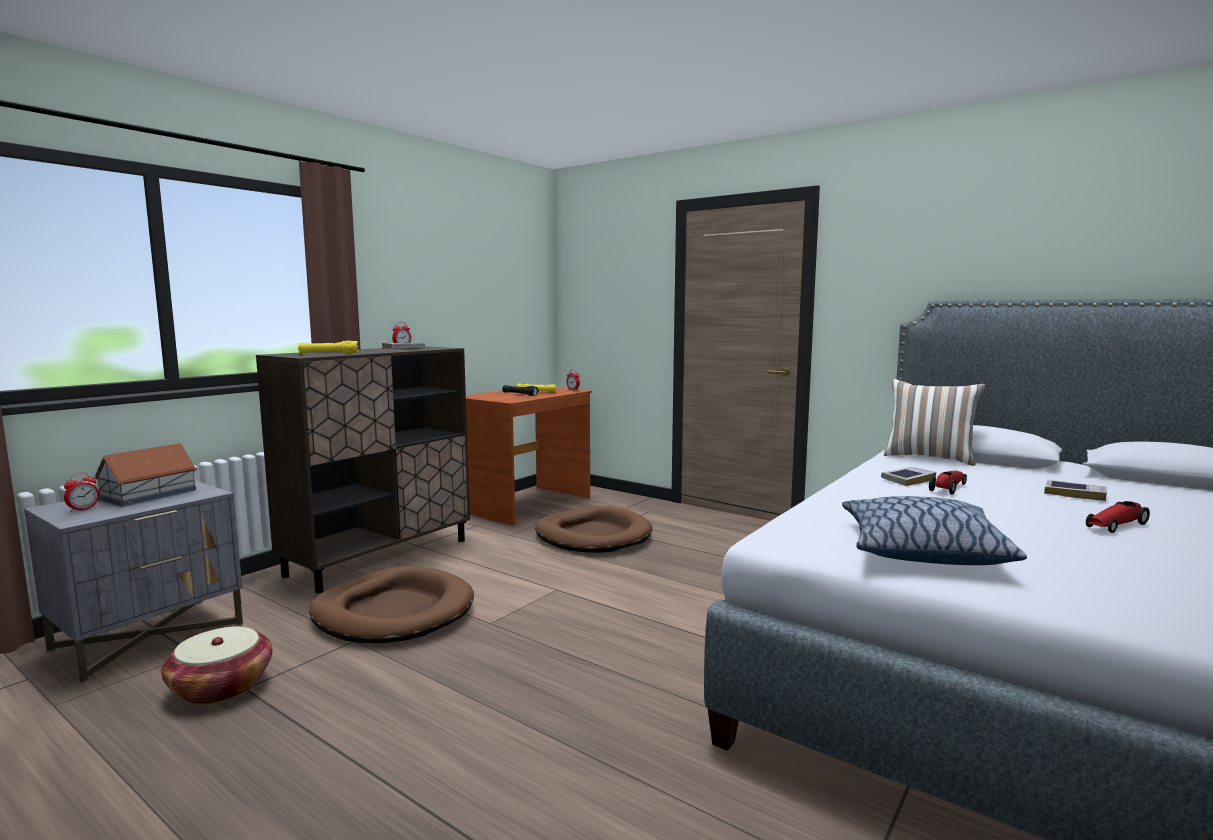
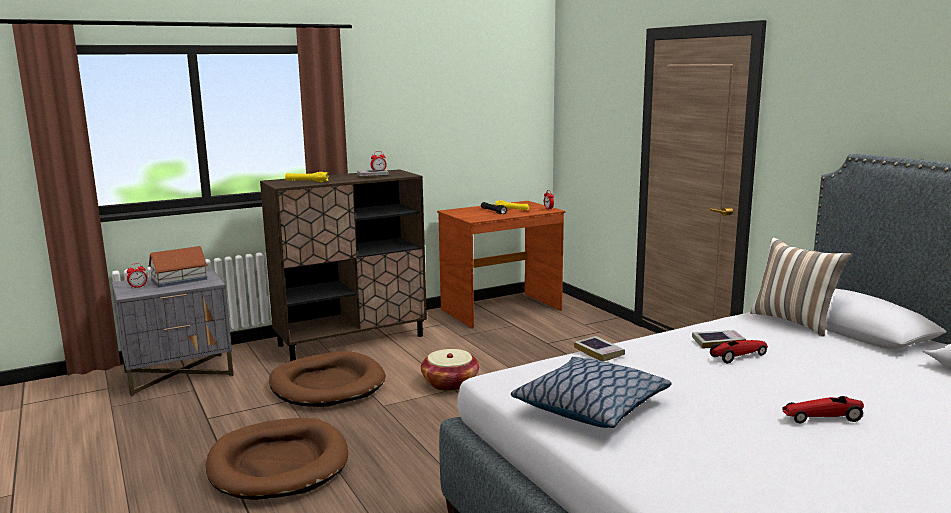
camera: 25 degrees right, 5 degrees up
basket [161,626,272,705] -> basket moved to [421,349,479,391]
brown dog bed [535,505,653,553] -> brown dog bed moved to [206,418,349,500]
book [1044,479,1107,501] -> book moved to [574,336,625,361]

